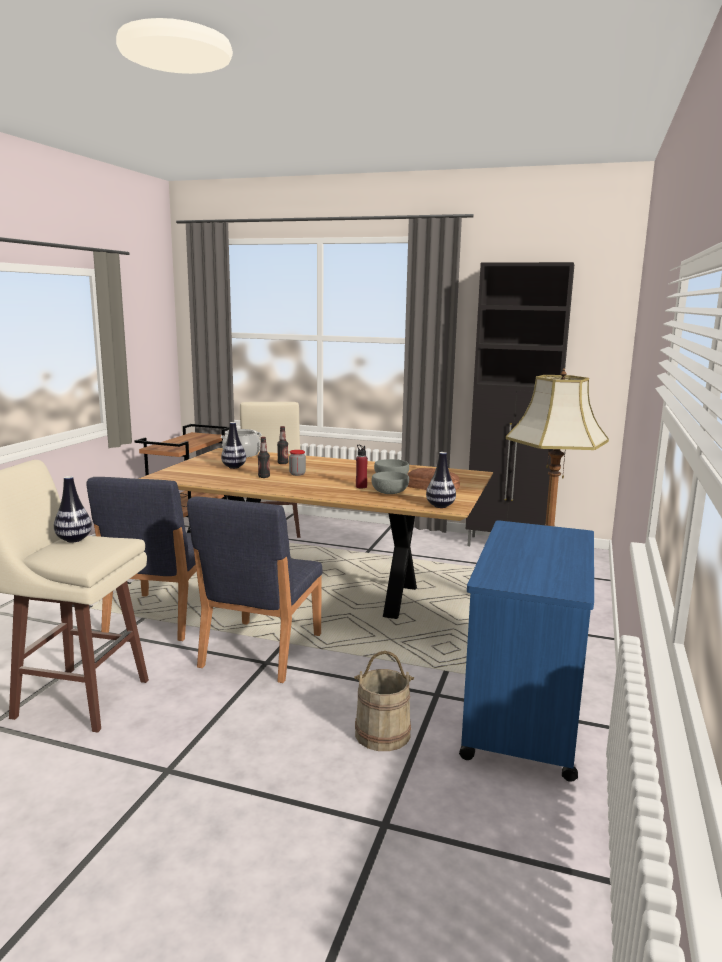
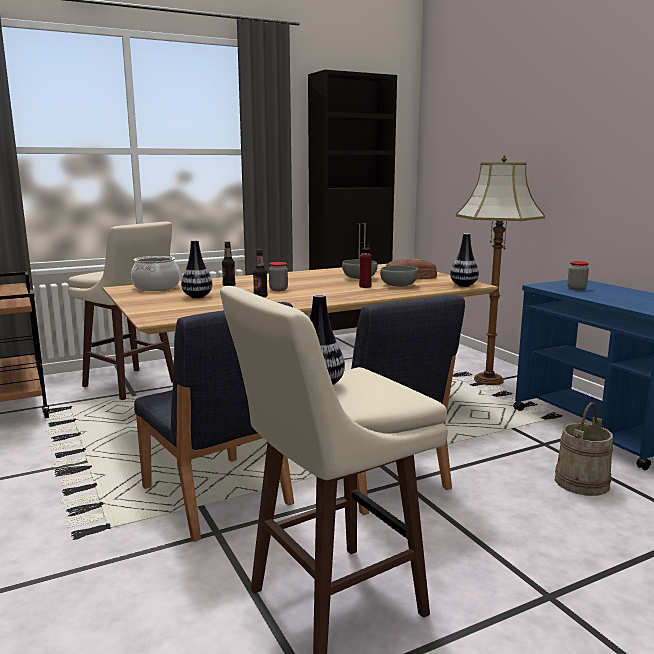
camera: 45 degrees left, 0 degrees up
none -> jar [567,261,589,290]

